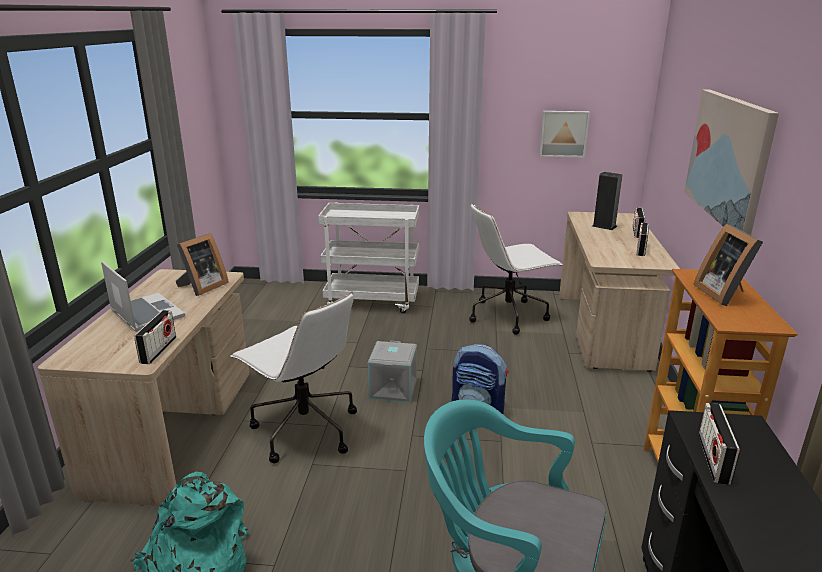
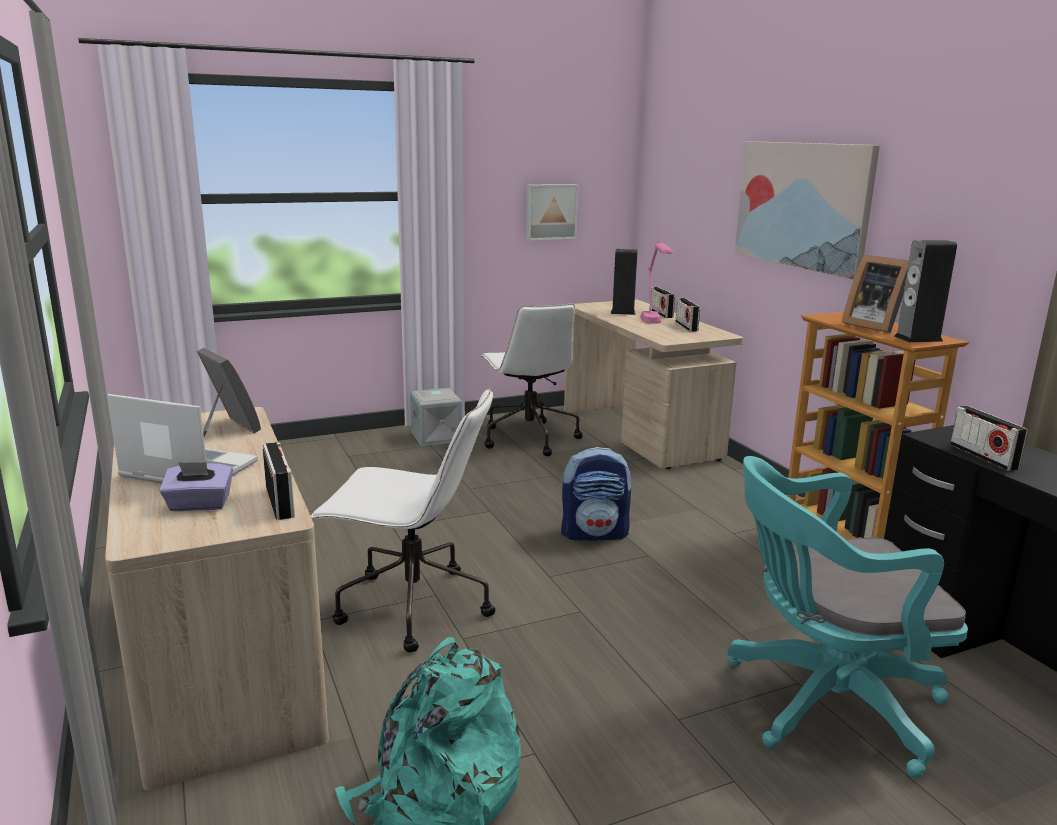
camera: 30 degrees left, 5 degrees down
picture frame [176,233,229,296] -> picture frame turned 45 degrees counterclockwise [197,348,261,437]
white cart [318,203,419,313] -> none
grey storage box [368,341,417,403] -> grey storage box moved to [410,388,462,446]
white office chair [469,203,562,335] -> white office chair turned 60 degrees counterclockwise [481,303,583,456]
none -> purple tissue box [159,462,233,511]
none -> pink table lamp [640,239,673,324]
none -> speaker [894,240,957,342]

